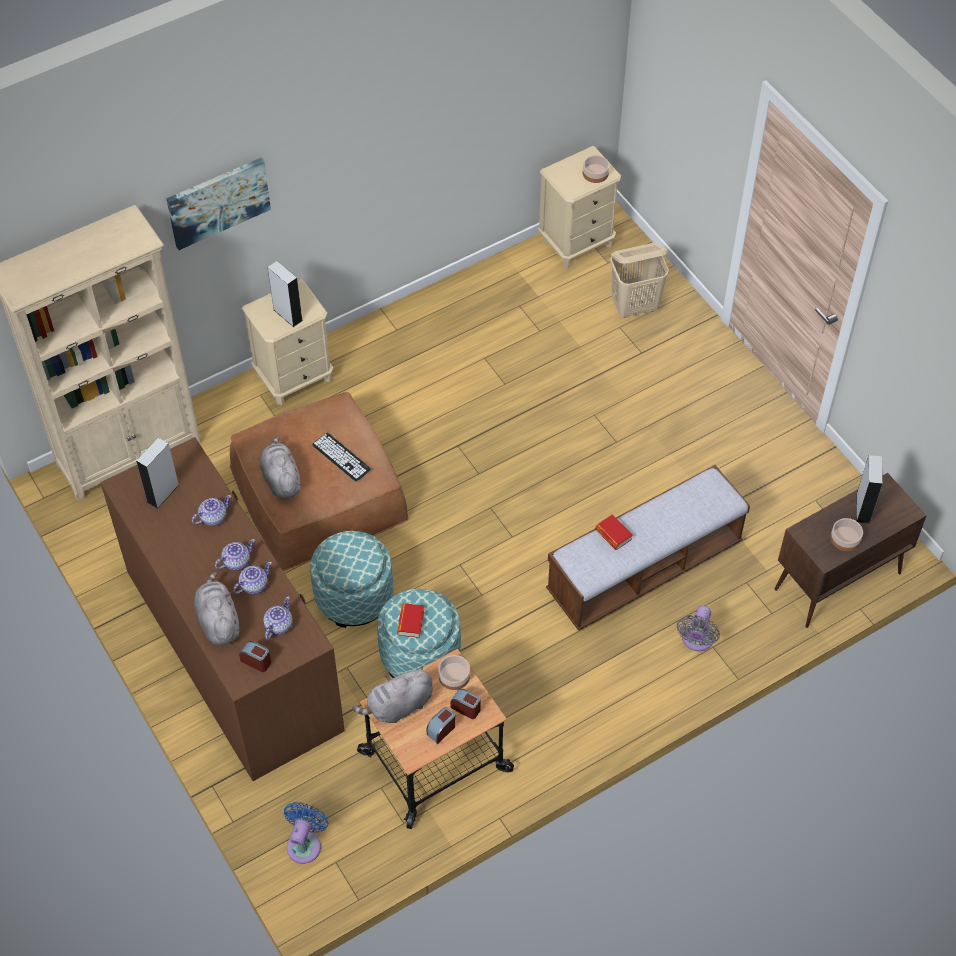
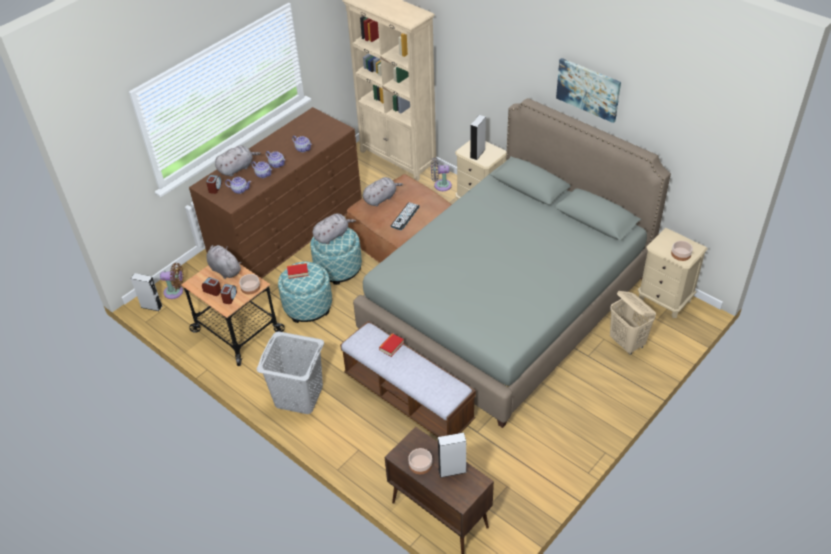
camera: 75 degrees right, 10 degrees down
grey speaker [136,438,179,509] -> grey speaker moved to [131,273,162,311]
picture [166,157,271,250] -> picture moved to [556,58,621,123]
blue fan [284,802,328,864] -> brown fan [160,263,184,299]
grey fan [677,606,720,651] -> grey fan moved to [431,158,452,191]
none -> grey laundry basket [257,331,324,414]
none -> grey plush toy [313,213,356,244]
none -> grey bed [353,98,671,428]

